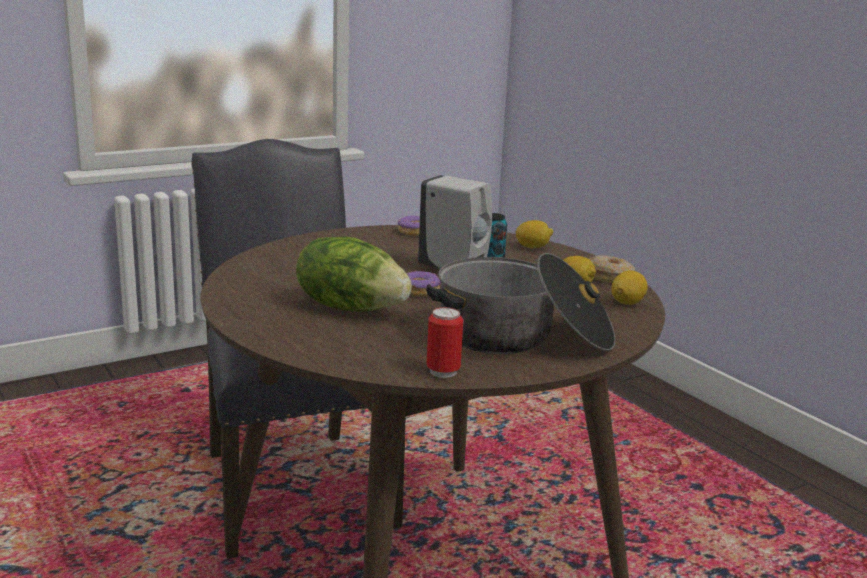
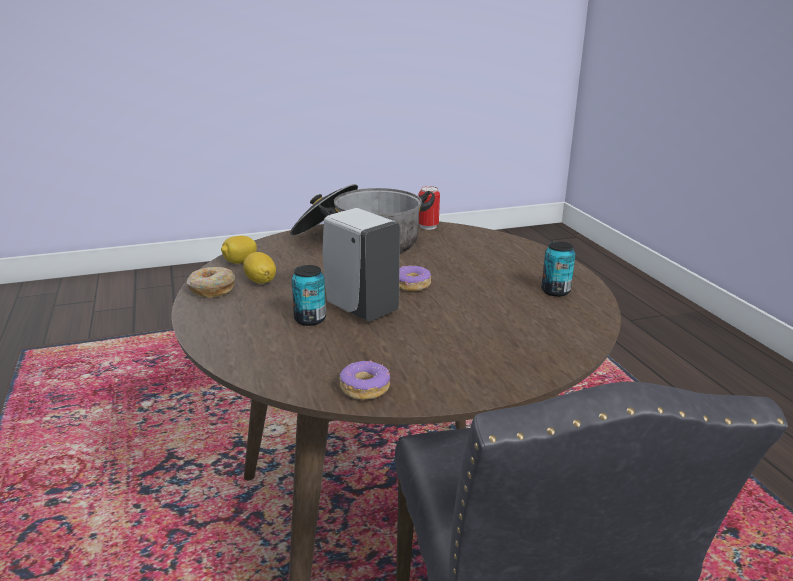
camera: 165 degrees left, 5 degrees up
lettuce [296,237,412,312] -> none
lemon [515,220,553,248] -> none
none -> can [541,241,575,297]

